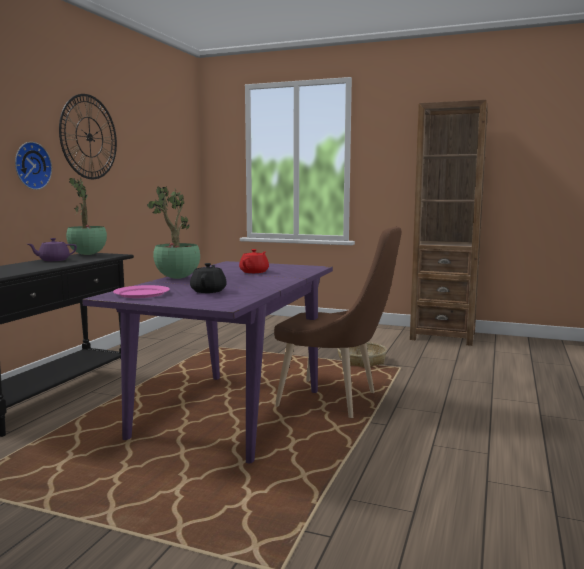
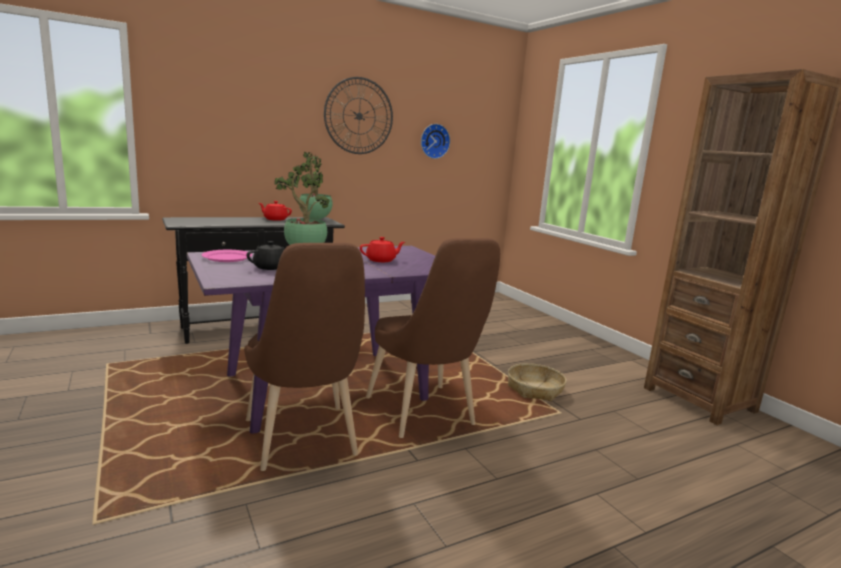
camera: 40 degrees right, 5 degrees up
wall clock [15,142,52,190] -> wall clock moved to [421,124,450,159]
purple teapot [28,238,77,261] -> red teapot [259,201,292,221]
none -> brown chair [244,243,365,471]

